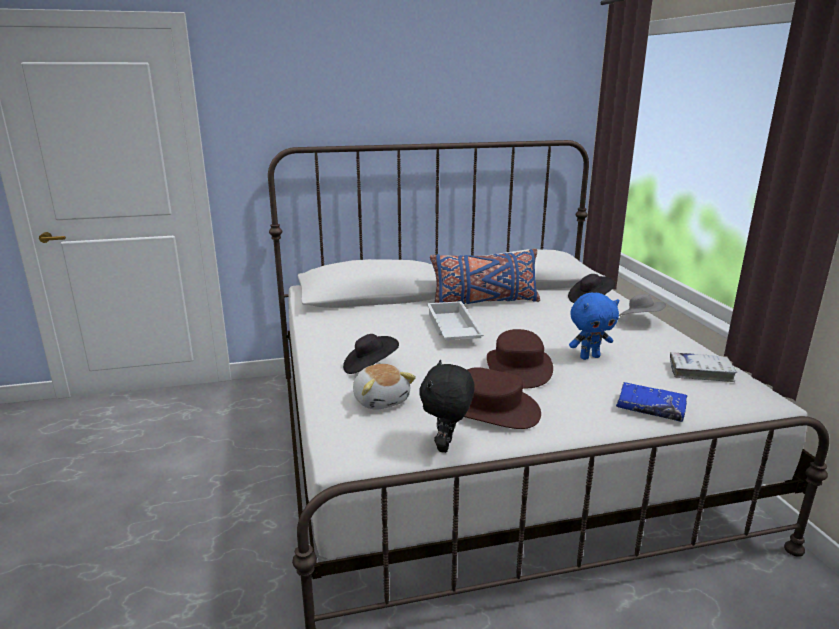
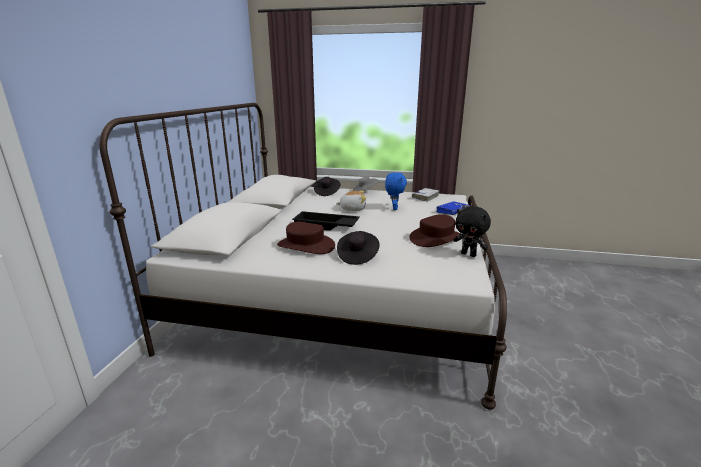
camera: 65 degrees left, 0 degrees up
plush toy [353,364,416,410] -> plush toy moved to [336,191,367,211]
white tray [427,301,484,340] -> black tray [292,211,360,231]
blue pillow [430,249,540,304] -> none
brown hat [487,329,553,389] -> brown hat moved to [277,222,335,254]

